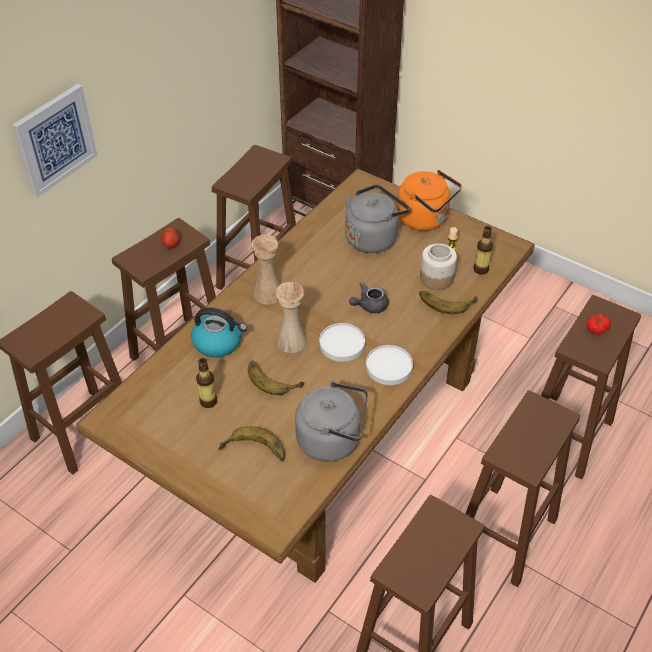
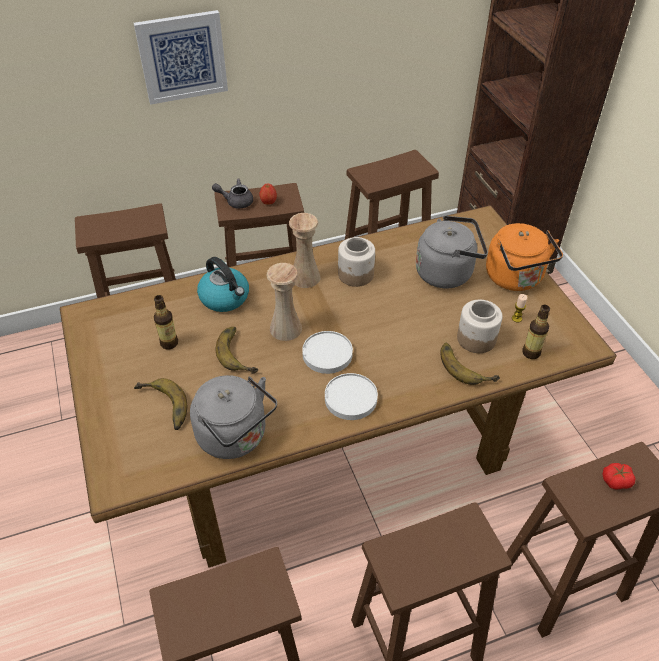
camera: 35 degrees right, 0 degrees up
grey teapot [349,282,389,313] -> grey teapot moved to [212,179,253,209]
none -> jar [338,237,375,287]

